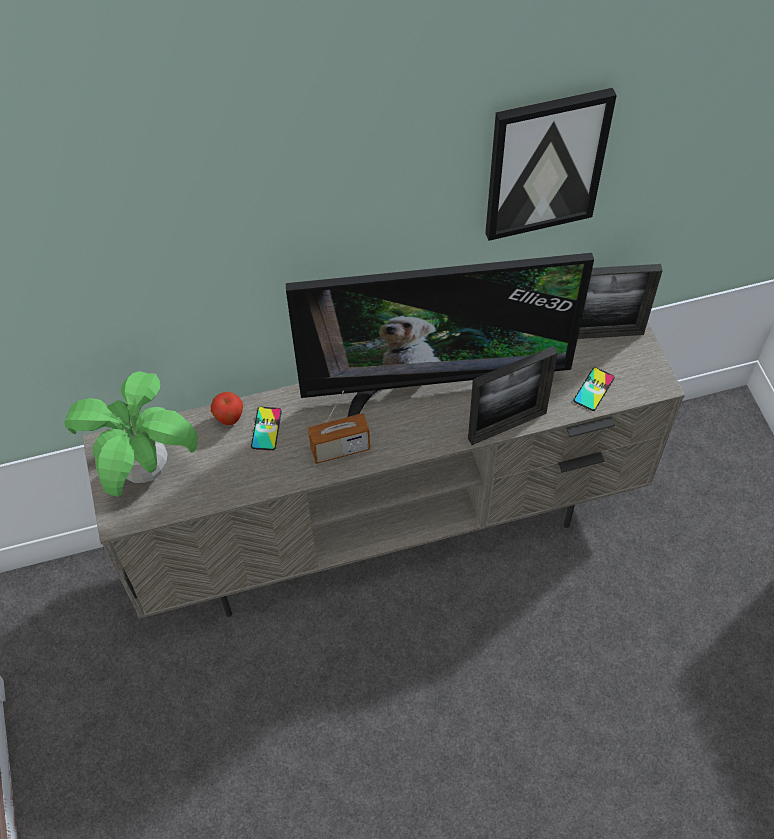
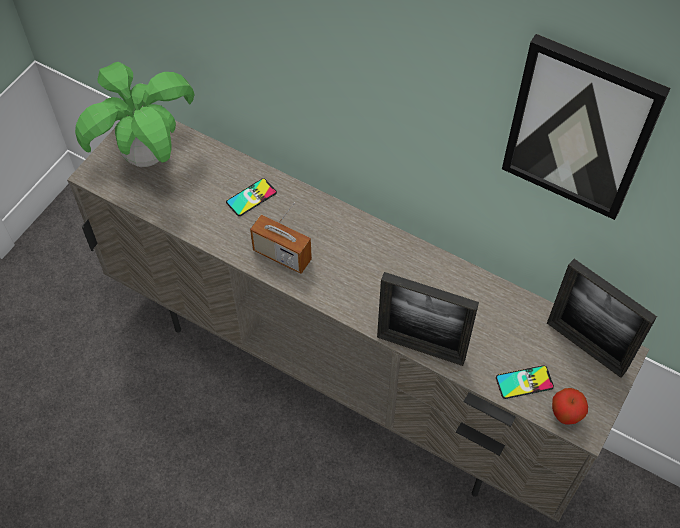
camera: 45 degrees right, 0 degrees up
apple [211,392,243,425] -> apple moved to [552,388,588,425]
television [286,253,594,417] -> none

